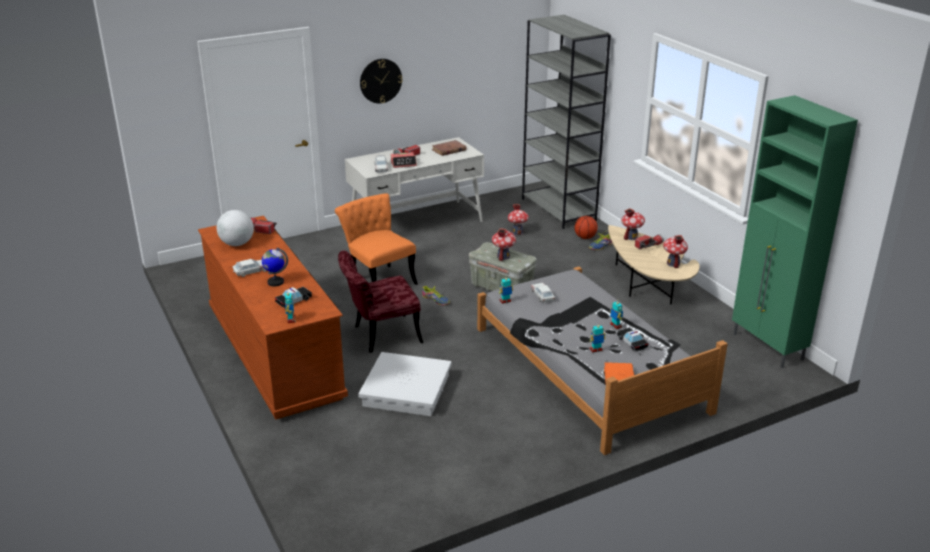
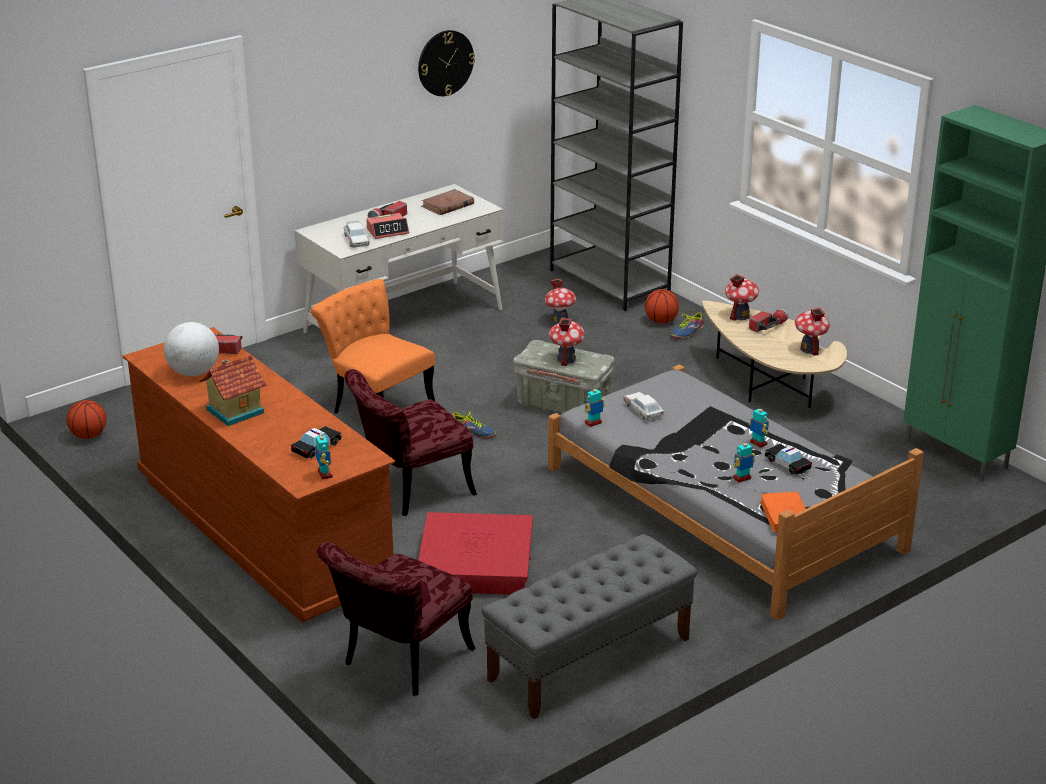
camera: 10 degrees left, 0 degrees up
toy car [233,259,267,277] -> toy house [199,355,267,426]
globe [262,248,288,286] -> none
white storage box [358,352,452,416] -> red storage box [418,512,533,595]
wall clock [360,59,403,104] -> wall clock moved to [418,30,475,96]
none -> basketball [66,400,107,439]
none -> red chair [317,543,476,696]
none -> grey bench [482,534,697,719]

